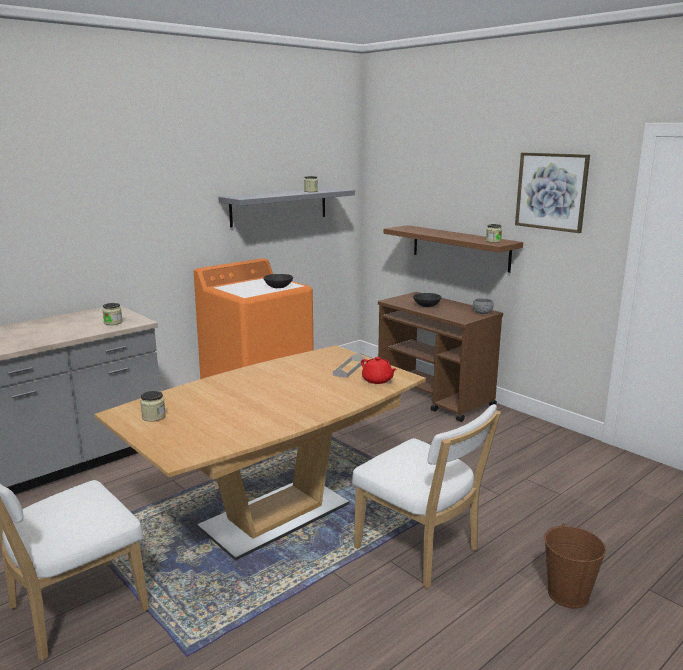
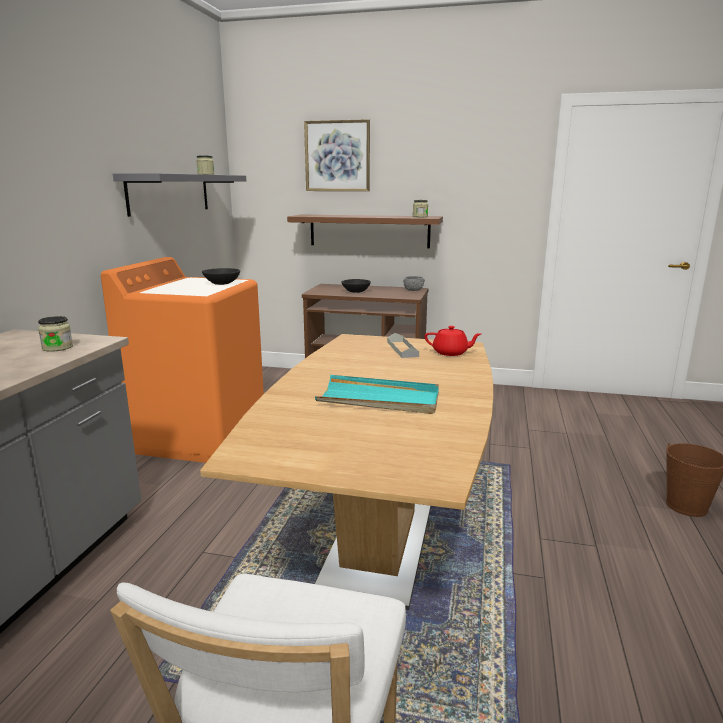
camera: 35 degrees left, 0 degrees up
jar [140,391,166,422] -> none
white chair [352,404,501,589] -> none
picture [515,153,590,233] -> picture moved to [304,119,370,191]
none -> turquoise tray [315,375,439,414]

